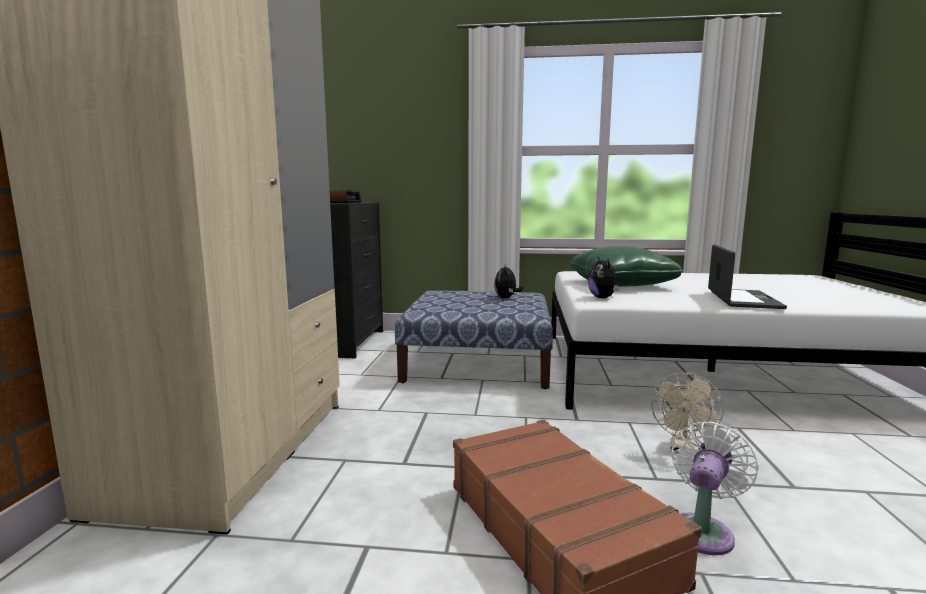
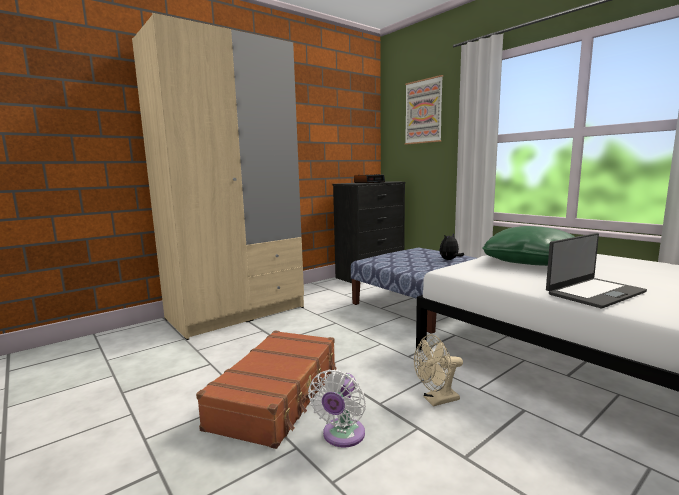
camera: 45 degrees right, 0 degrees up
plush toy [588,257,620,298] -> none
white fan [671,421,759,555] -> white fan turned 120 degrees clockwise [308,369,366,448]
none -> picture [405,75,443,144]

